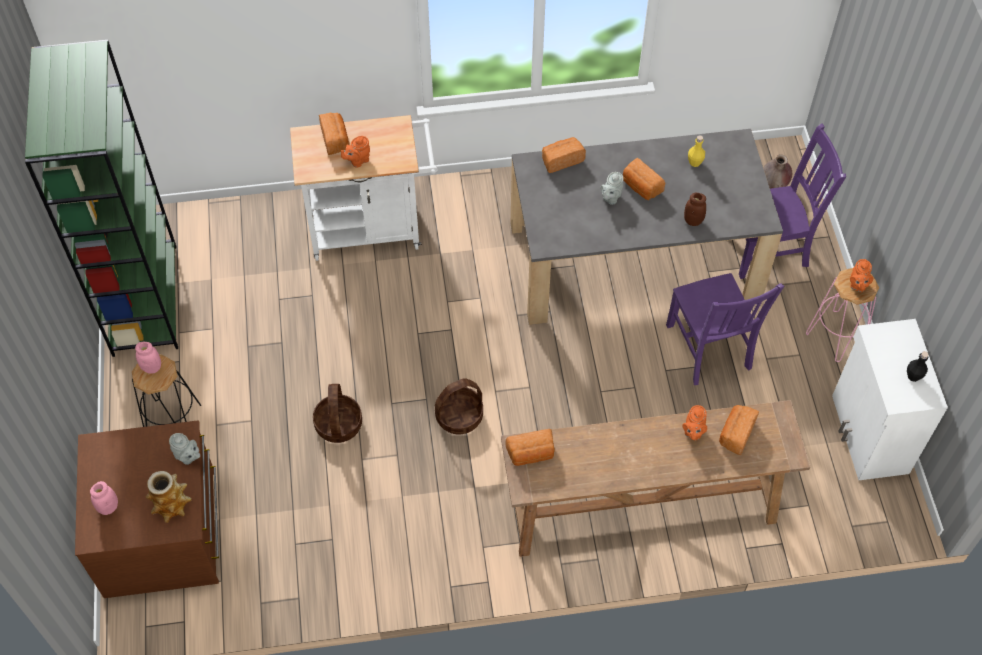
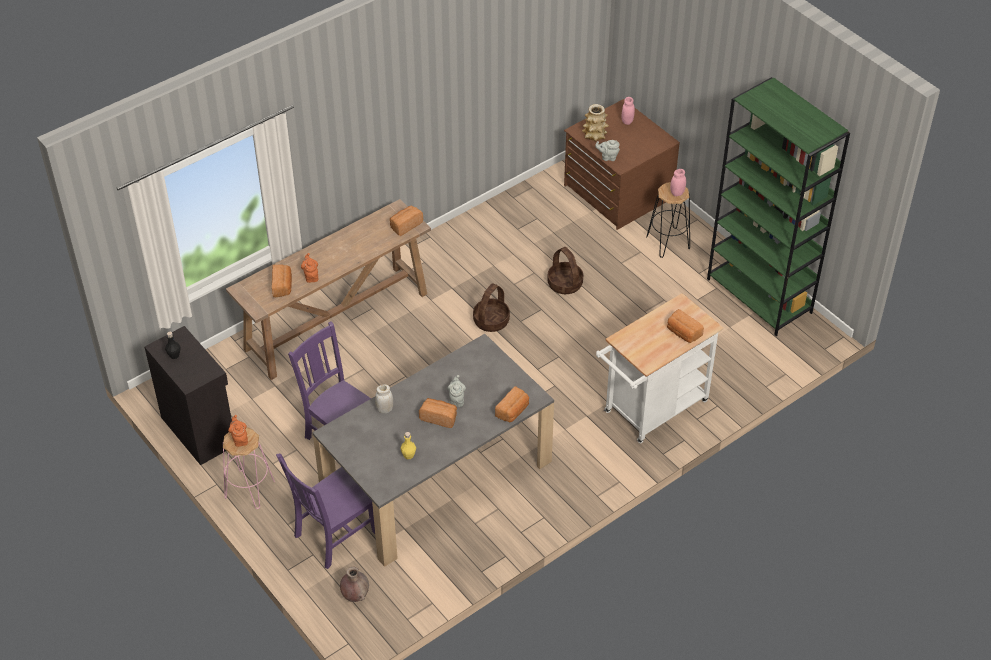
camera: 150 degrees right, 10 degrees down
orange teapot [341,136,370,168] -> none
brown jar [684,193,706,226] -> white jar [375,384,393,413]
white cabinet [832,319,948,480] -> black cabinet [145,326,232,465]

